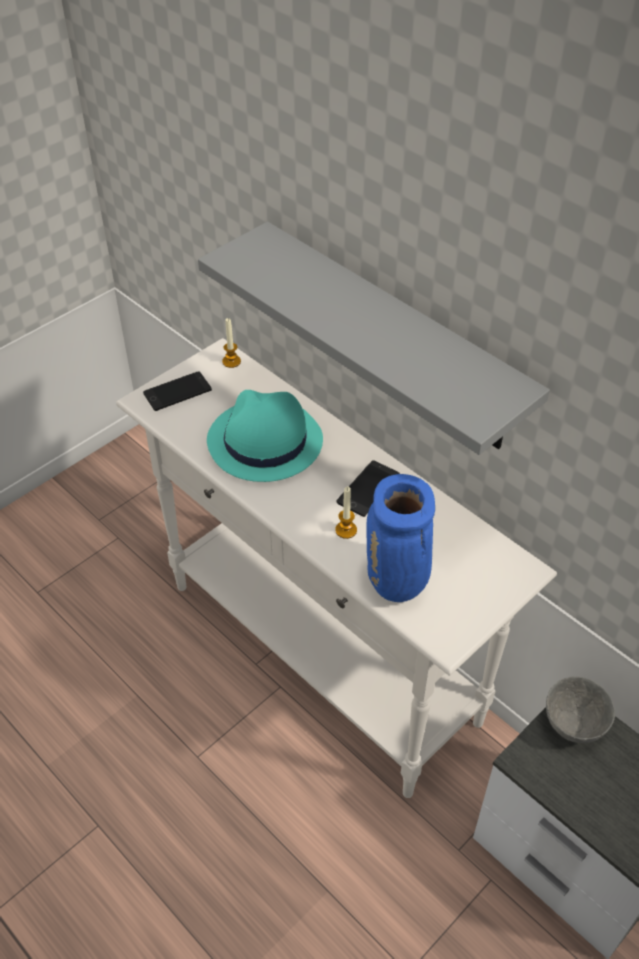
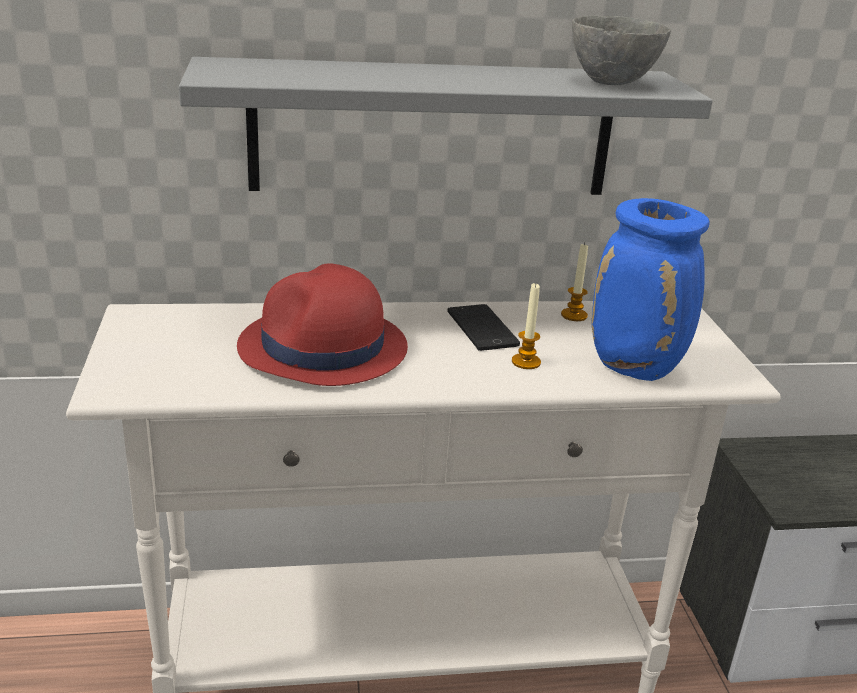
camera: 55 degrees left, 20 degrees down
phone [143,371,212,411] -> none
turquoise hat [207,390,323,482] -> red hat [237,263,408,386]
candle [222,318,241,368] -> candle moved to [561,242,588,321]
grey bowl [546,676,615,743] -> grey bowl moved to [572,15,671,85]

